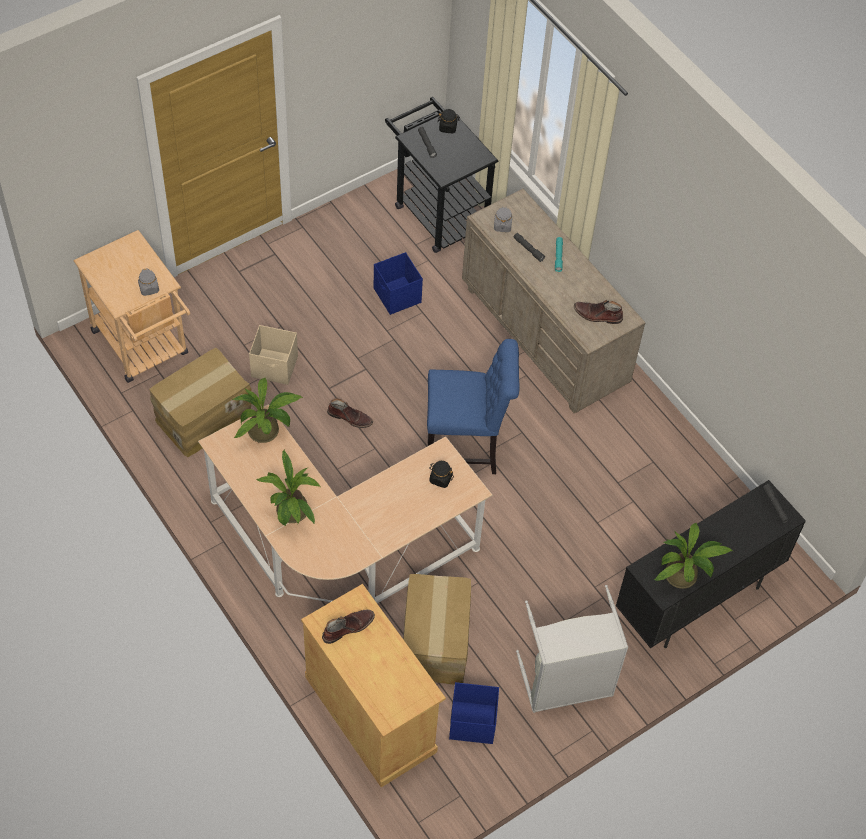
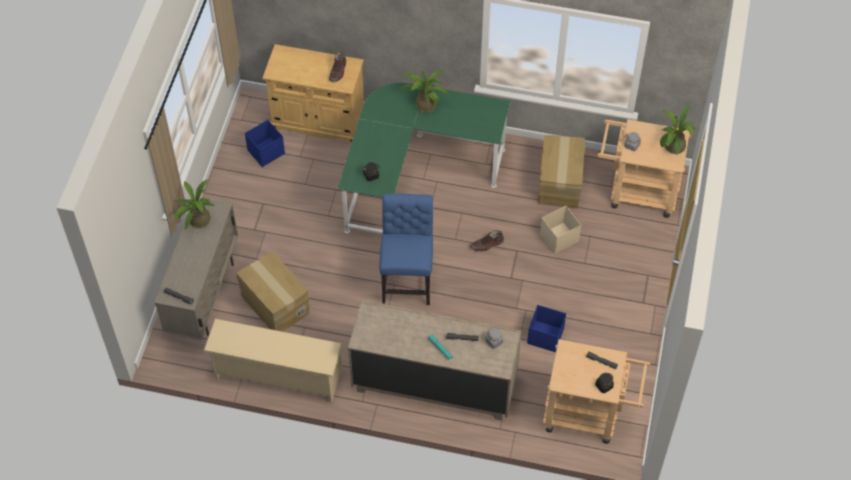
camera: 140 degrees right, 0 degrees up
beige desk [198,405,492,603] -> green desk [337,83,510,234]
potted plant [233,377,304,443] -> potted plant moved to [660,104,695,155]
black cart [385,97,498,253] -> beige cart [543,339,650,444]
cardboard box [403,574,471,685] -> cardboard box moved to [237,251,310,332]
blue chair [427,339,520,474] -> blue chair turned 135 degrees clockwise [379,193,433,305]
grey laundry basket [516,585,628,713] -> none
brown boot [574,300,623,324] -> none
black cabinet [616,480,806,648] -> beige cabinet [155,197,238,340]
none -> beige shoe rack [204,318,343,403]

